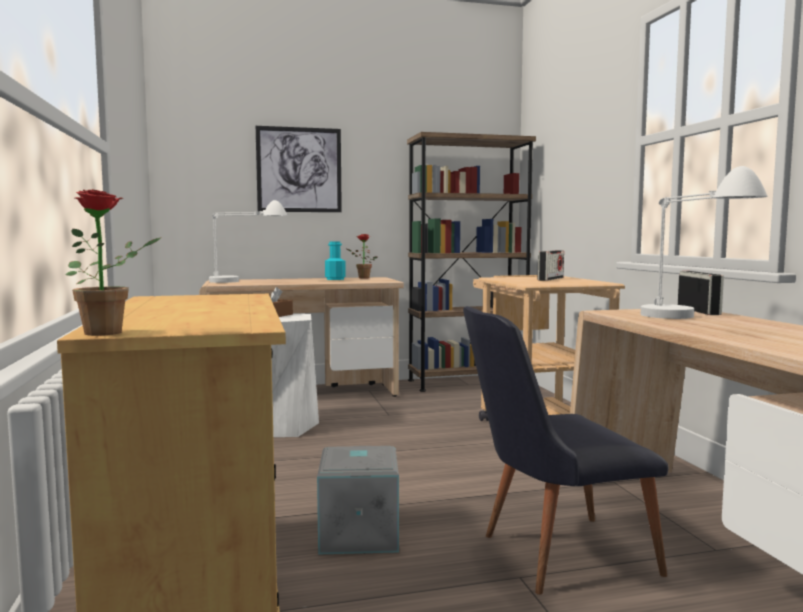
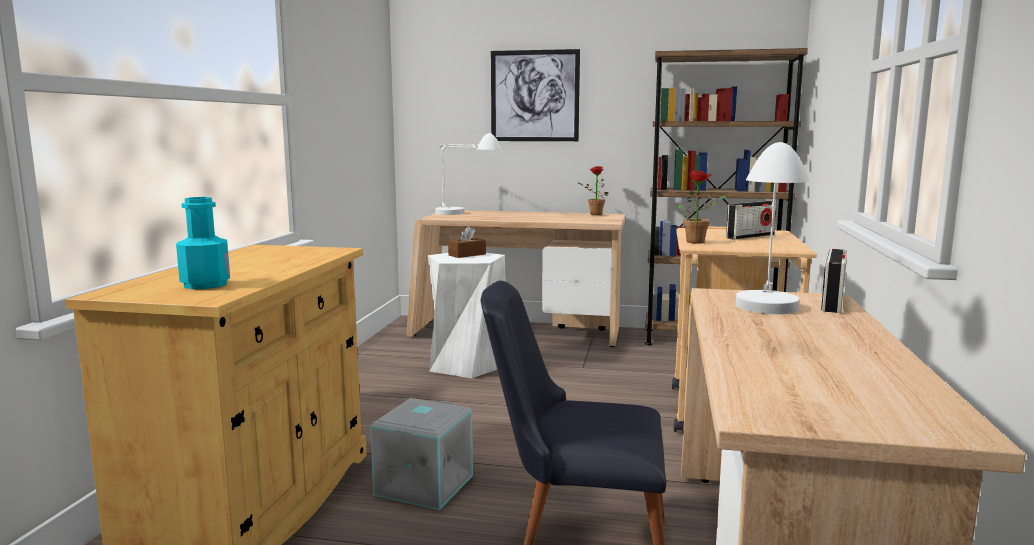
camera: 25 degrees right, 5 degrees up
potted plant [66,189,162,336] -> potted plant moved to [678,170,728,244]
turquoise bottle [325,241,346,280] -> turquoise bottle moved to [176,197,230,289]

